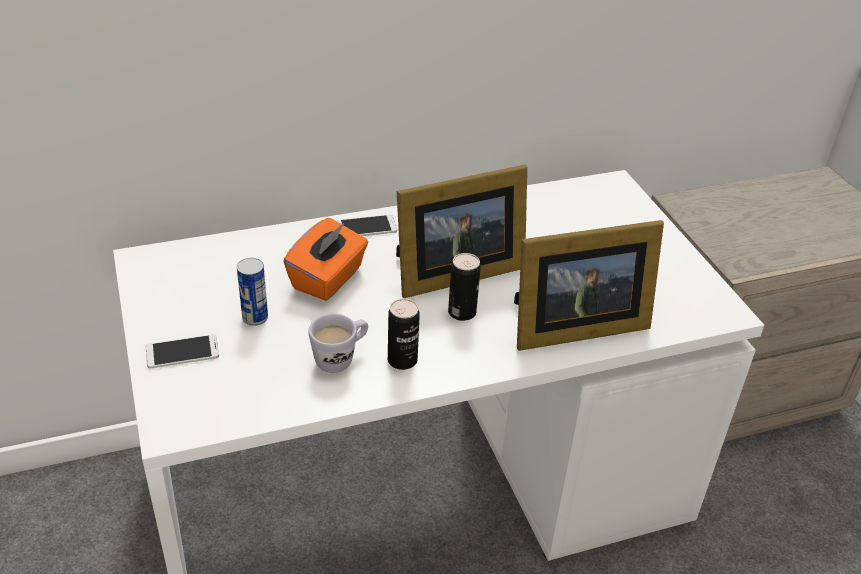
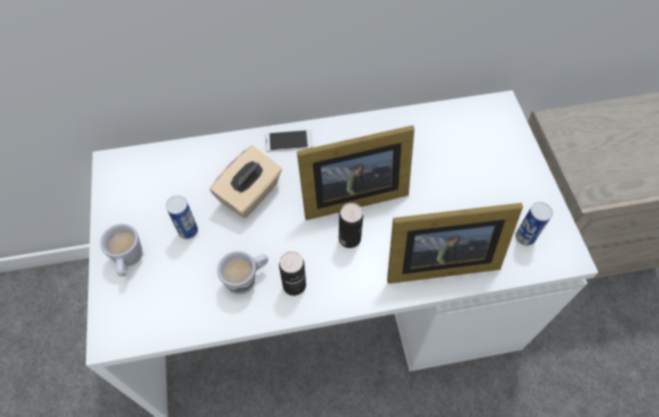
camera: 10 degrees right, 20 degrees up
phone [146,334,219,369] -> white mug [100,224,142,277]
orange tissue box [283,218,368,301] -> beige tissue box [210,146,282,218]
none -> can [515,202,553,246]

